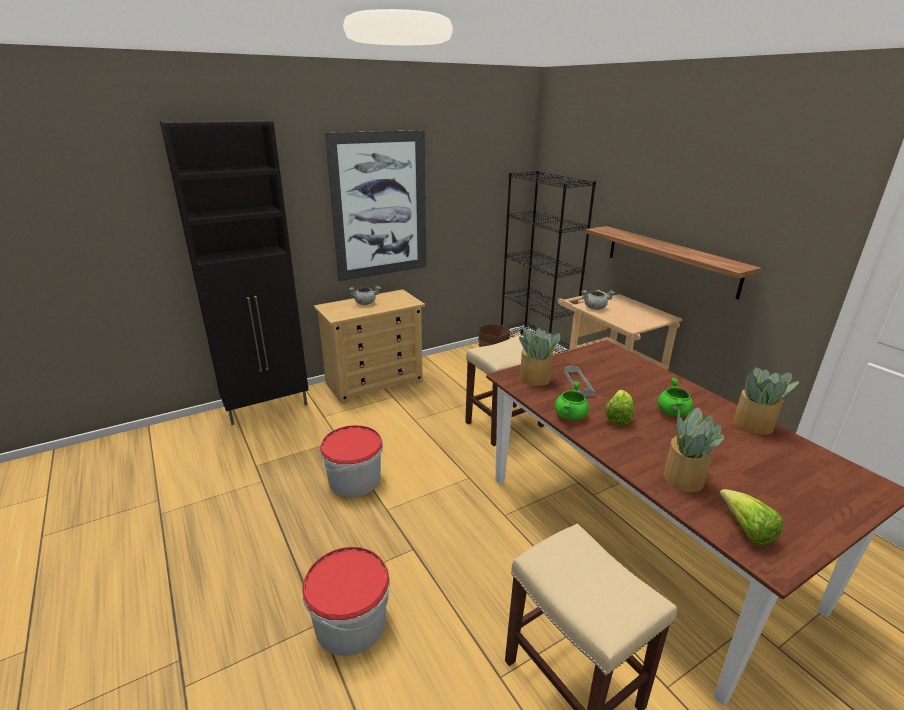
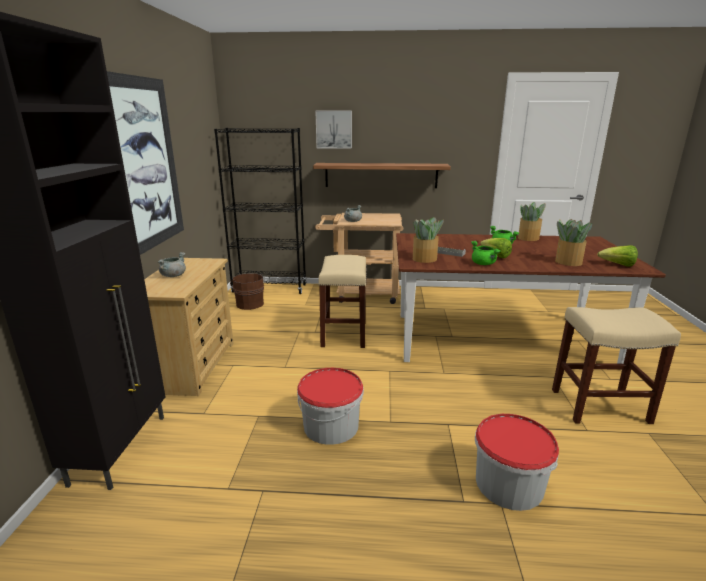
camera: 55 degrees left, 5 degrees down
none -> picture [315,110,352,149]

